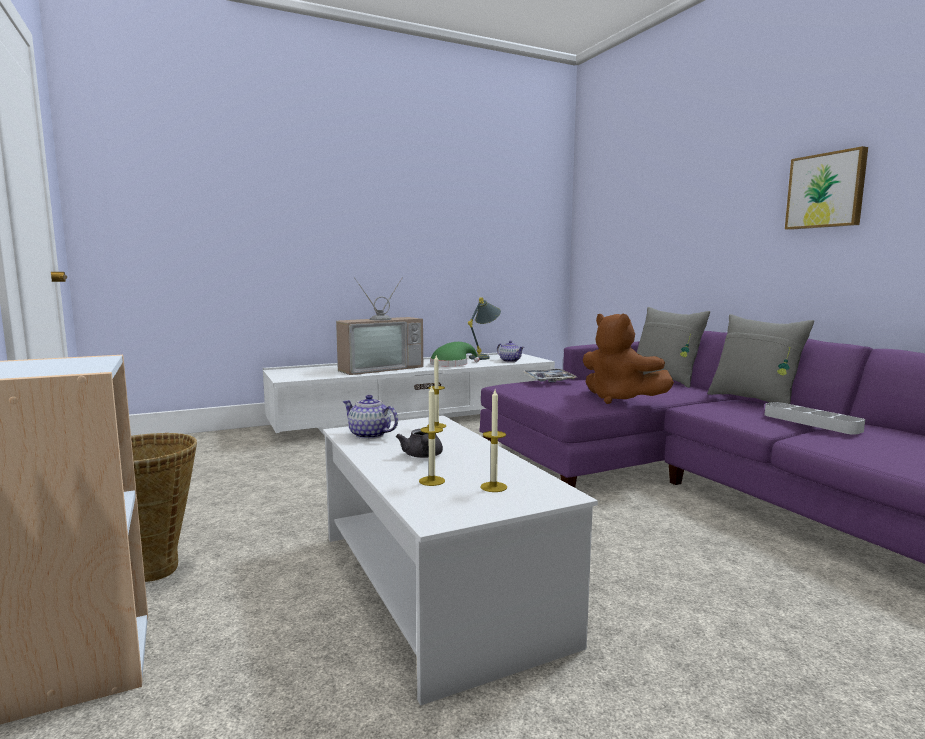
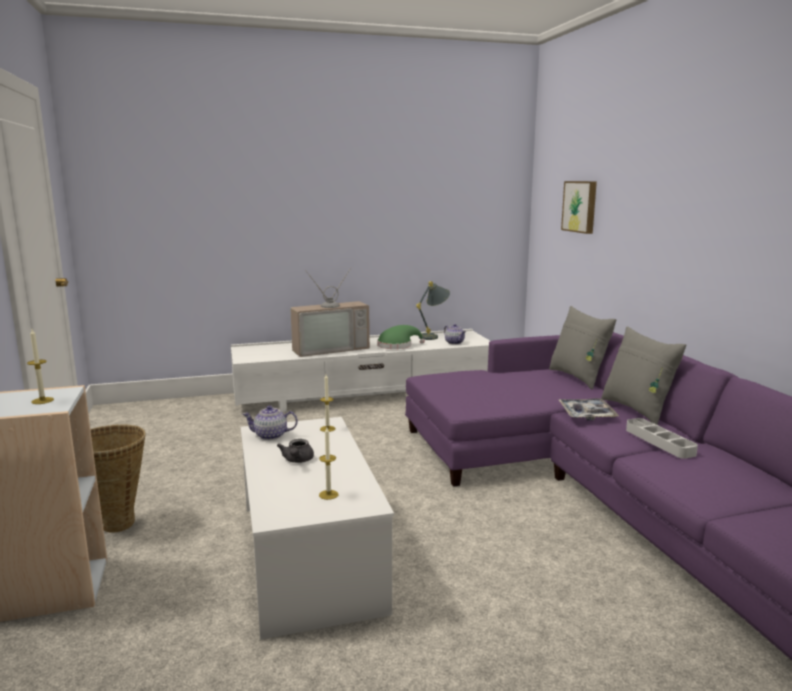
camera: 10 degrees right, 5 degrees up
teapot [342,395,398,439] -> teapot turned 45 degrees counterclockwise [242,405,298,440]
candle [419,385,445,486] -> candle moved to [27,329,54,404]
tray [523,369,577,383] -> tray moved to [559,398,619,420]
brown plush toy [583,314,674,404] -> none
picture [785,146,868,230] -> picture moved to [561,181,597,234]

